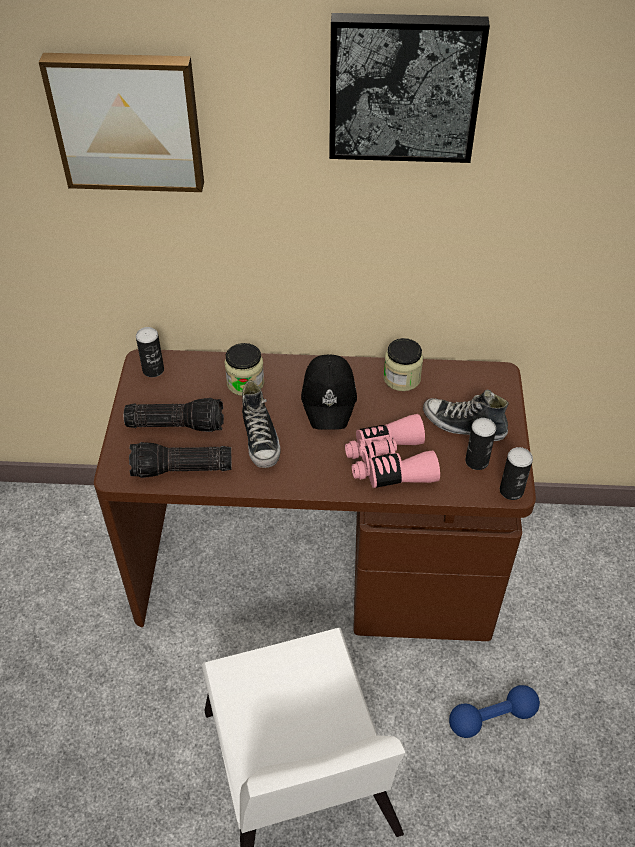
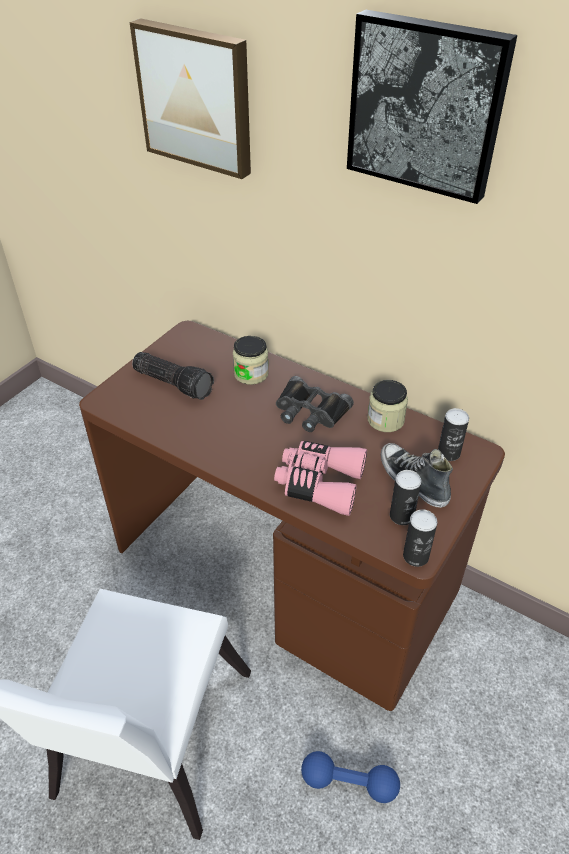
camera: 30 degrees right, 5 degrees down
flashlight [129,442,232,478] -> none
can [136,327,164,377] -> can moved to [438,408,469,461]
shoe [242,380,281,468] -> none
black cap [301,355,357,430] -> black binoculars [276,376,354,432]

